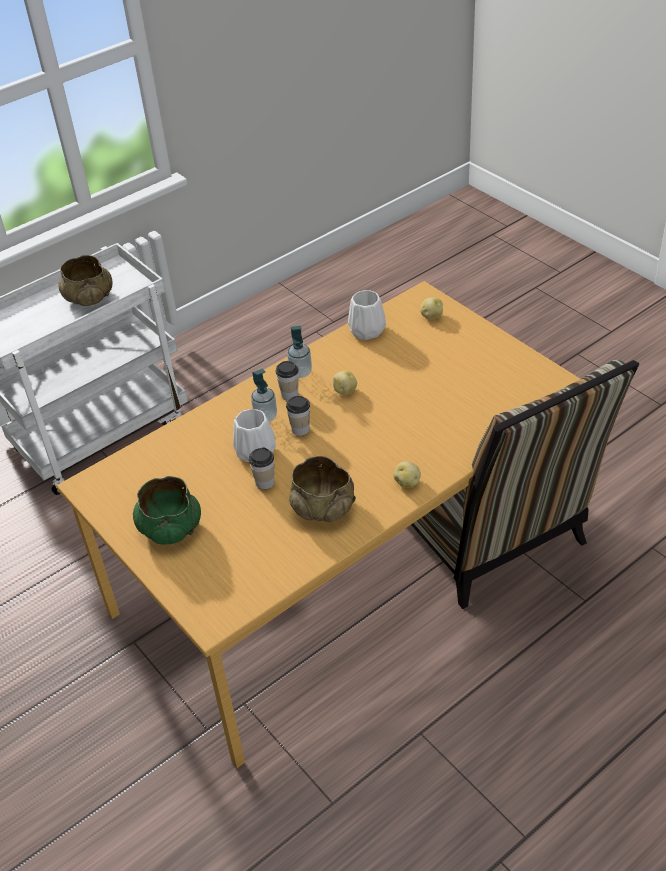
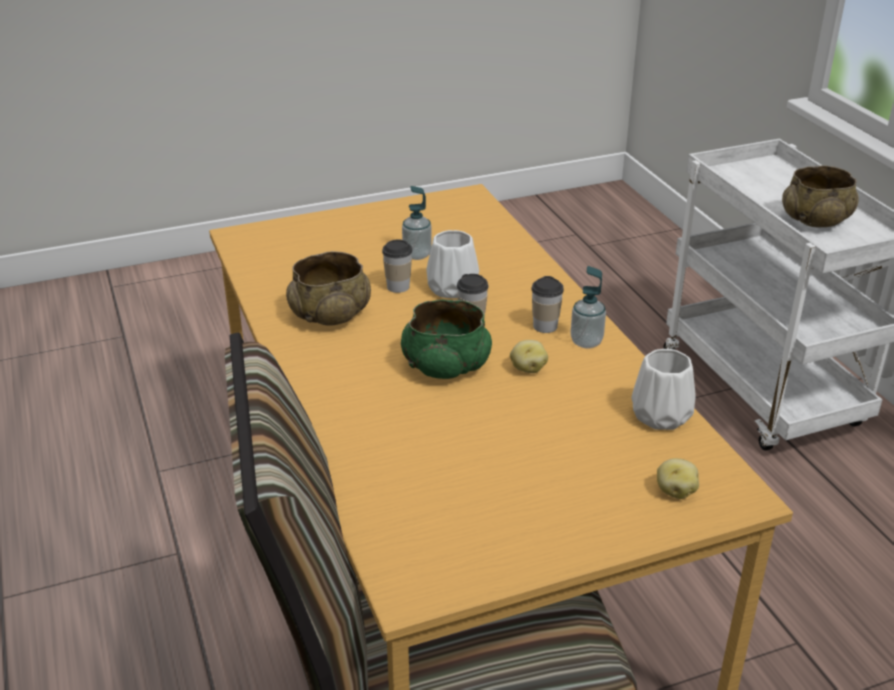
camera: 105 degrees right, 10 degrees down
green bowl [133,476,201,545] -> green bowl moved to [401,299,492,379]
soap dispenser [251,369,277,422] -> soap dispenser moved to [402,186,432,260]
potato [394,461,421,488] -> none

